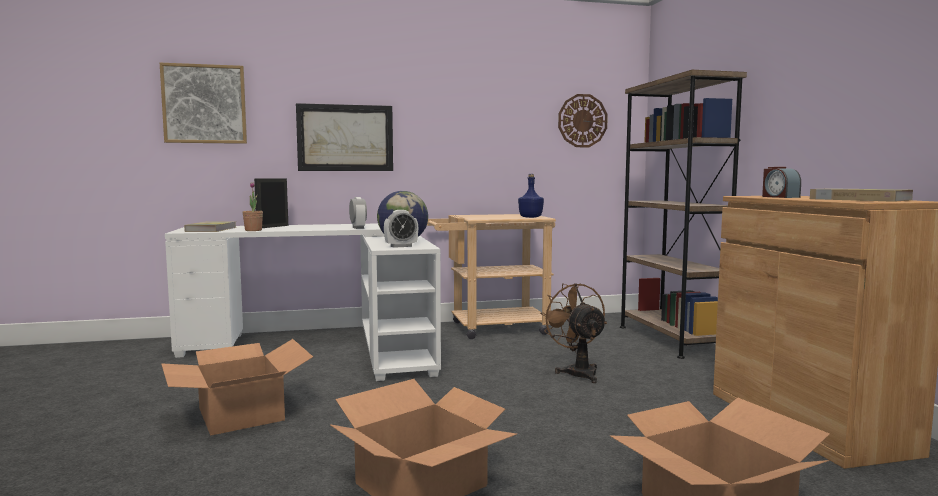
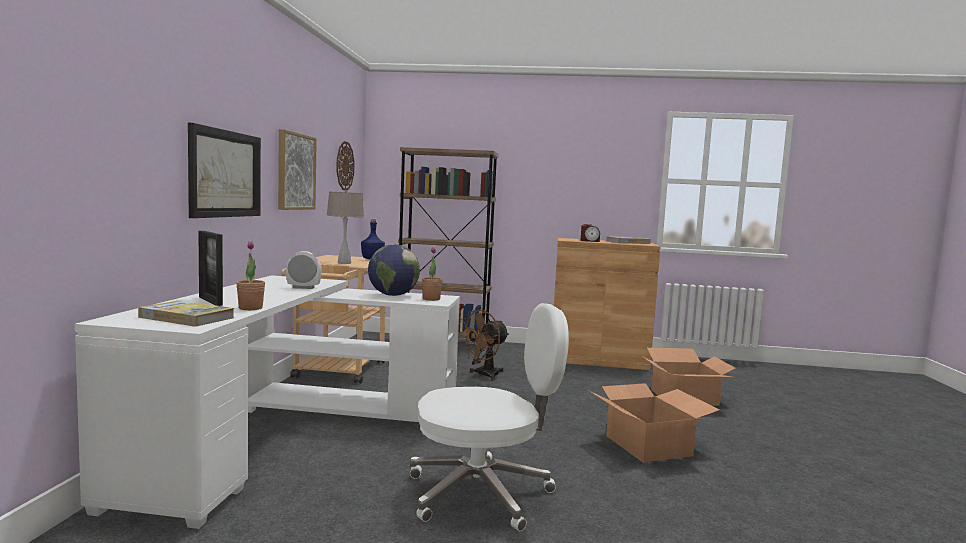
camera: 70 degrees left, 0 degrees up
picture [160,63,247,144] -> picture moved to [278,129,317,210]
cardboard box [161,339,313,436] -> white office chair [410,303,569,531]
alarm clock [384,210,418,248] -> potted plant [422,247,443,301]
brown fan [540,283,607,383] -> brown fan turned 45 degrees counterclockwise [458,310,509,380]
none -> beige table lamp [327,190,364,264]

